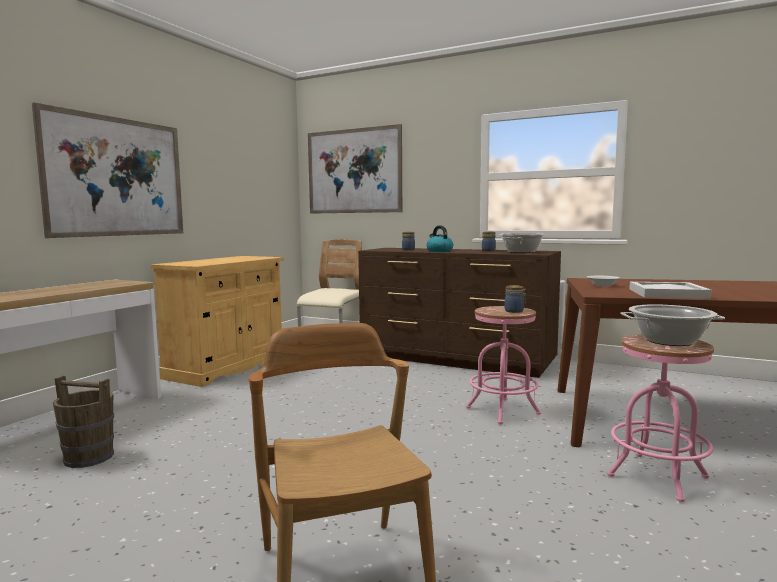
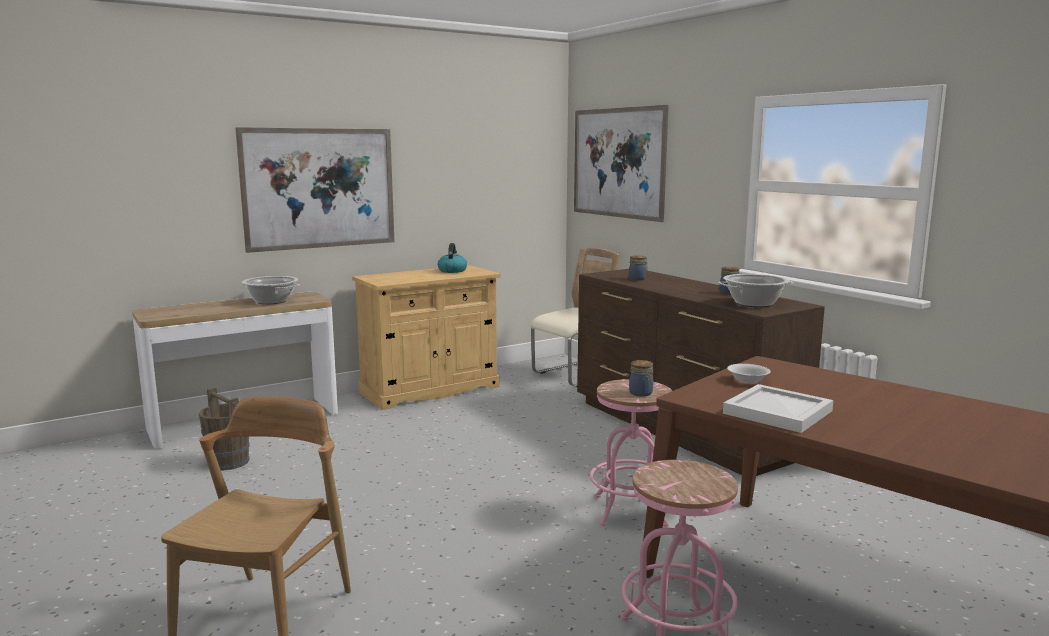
camera: 30 degrees right, 5 degrees up
kettle [426,225,453,252] -> kettle moved to [438,243,467,273]
cooking pot [620,304,725,346] -> cooking pot moved to [242,276,299,304]

